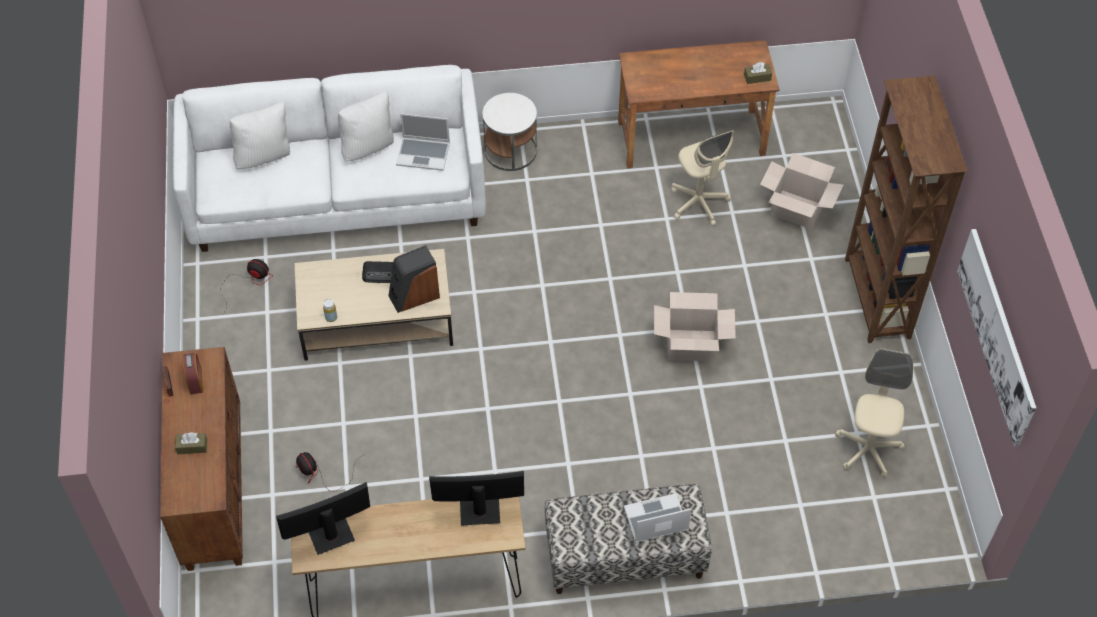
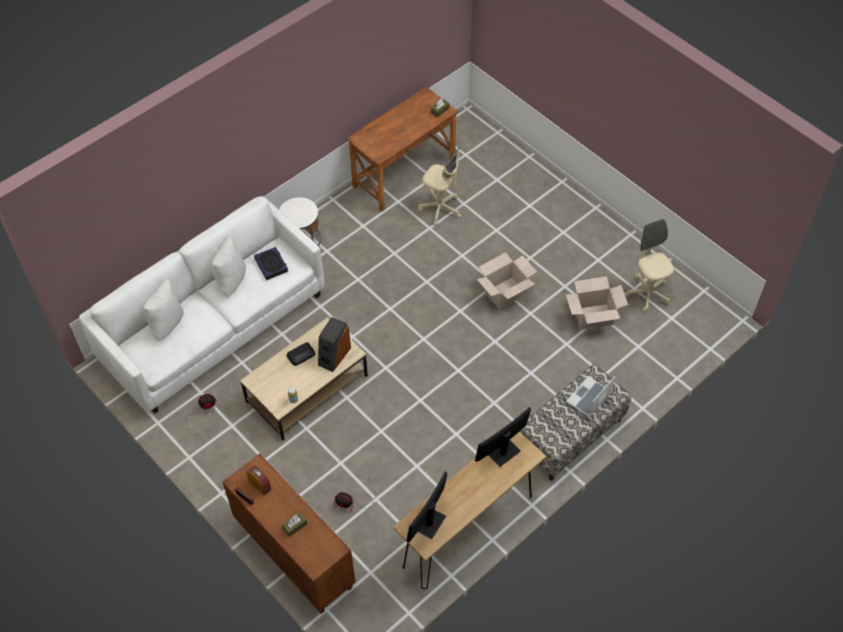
camera: 35 degrees left, 0 degrees up
laptop [396,114,450,171] -> book [254,247,288,280]
cardboard box [760,153,844,229] -> cardboard box moved to [566,276,628,330]
brown bookcase [845,76,967,343] -> none
picture [957,229,1036,446] -> none

